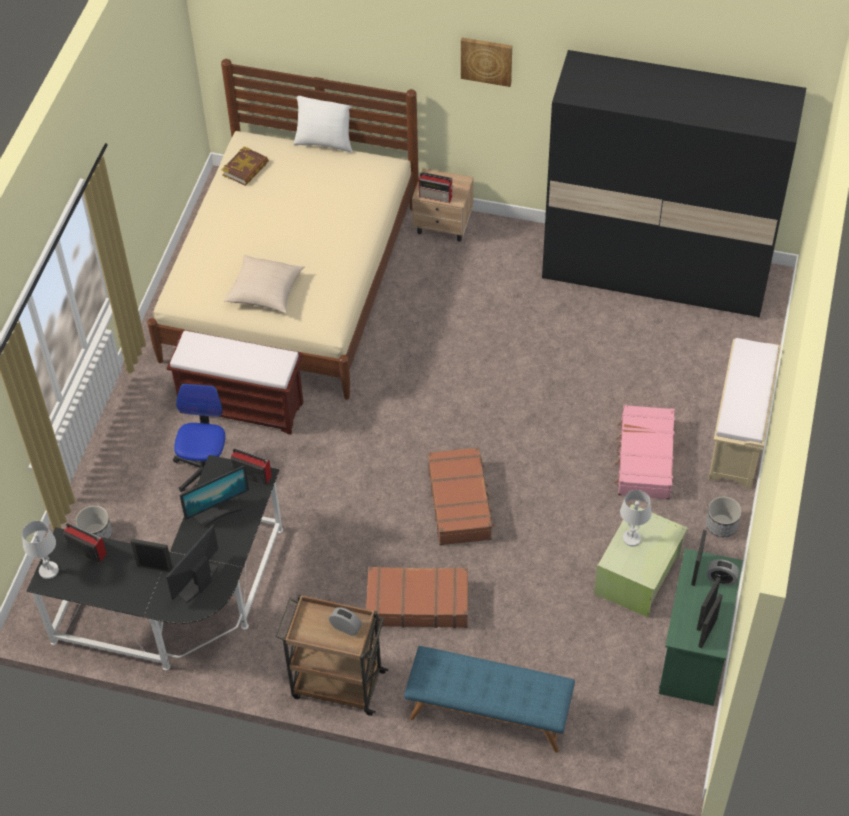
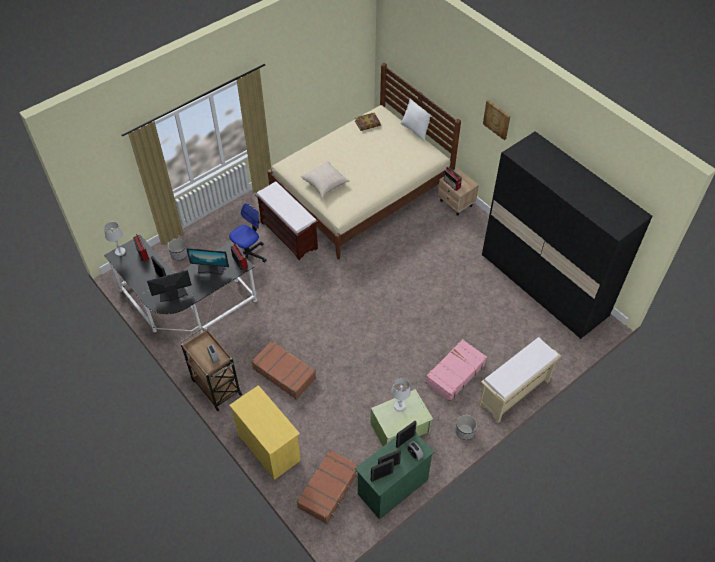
camera: 35 degrees right, 0 degrees up
blue bench [404,646,575,753] -> yellow dresser [229,385,301,480]
brown suitcase [428,447,495,545] -> brown suitcase moved to [297,450,358,524]

